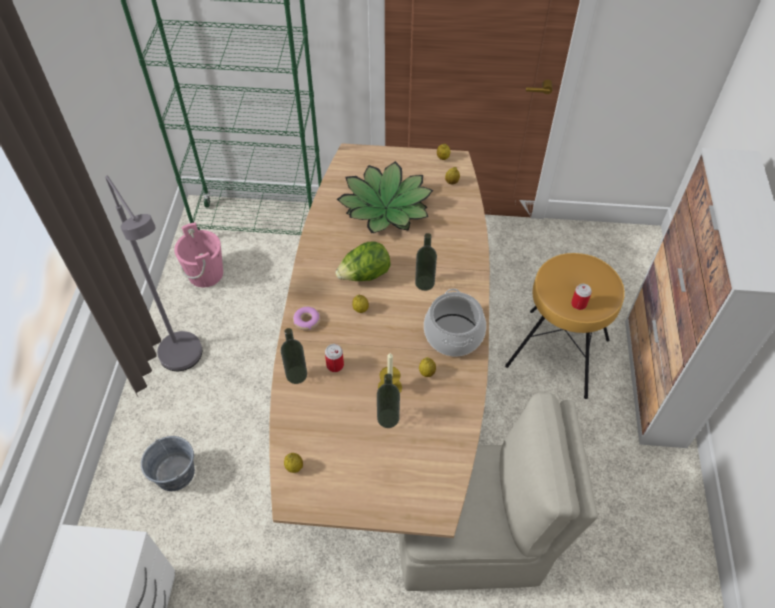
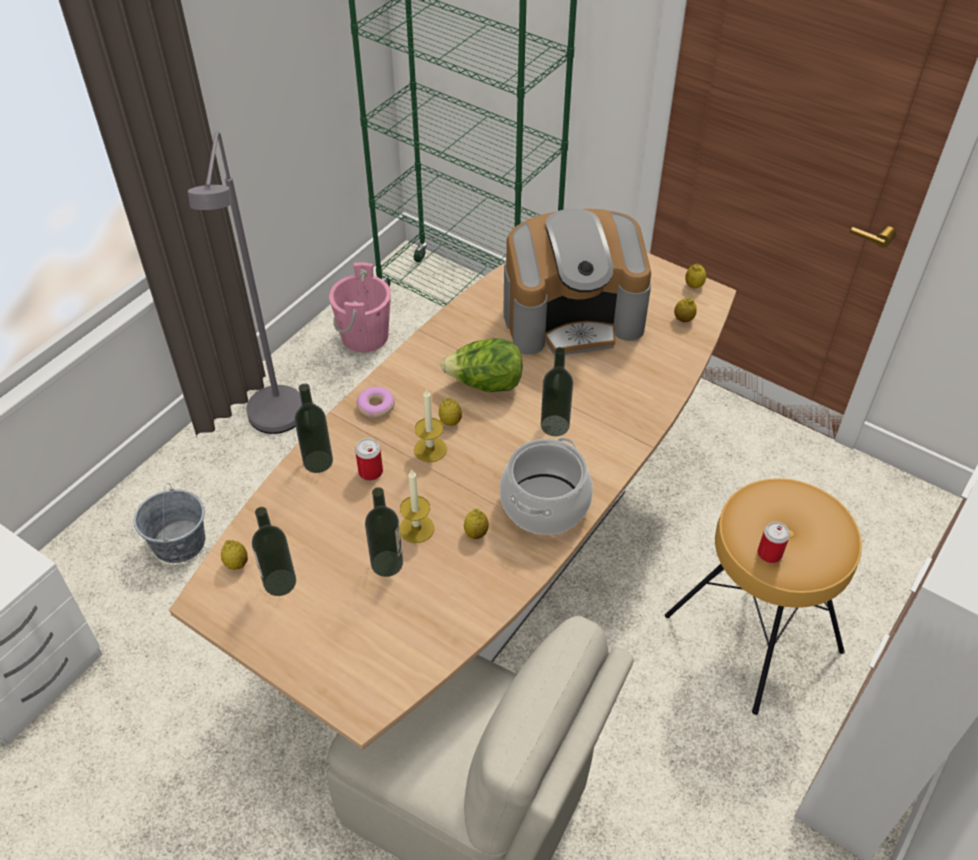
camera: 30 degrees right, 5 degrees down
potted plant [337,161,433,233] -> coffee machine [503,209,651,356]
none -> bottle [252,507,296,596]
none -> candle [414,388,447,463]

